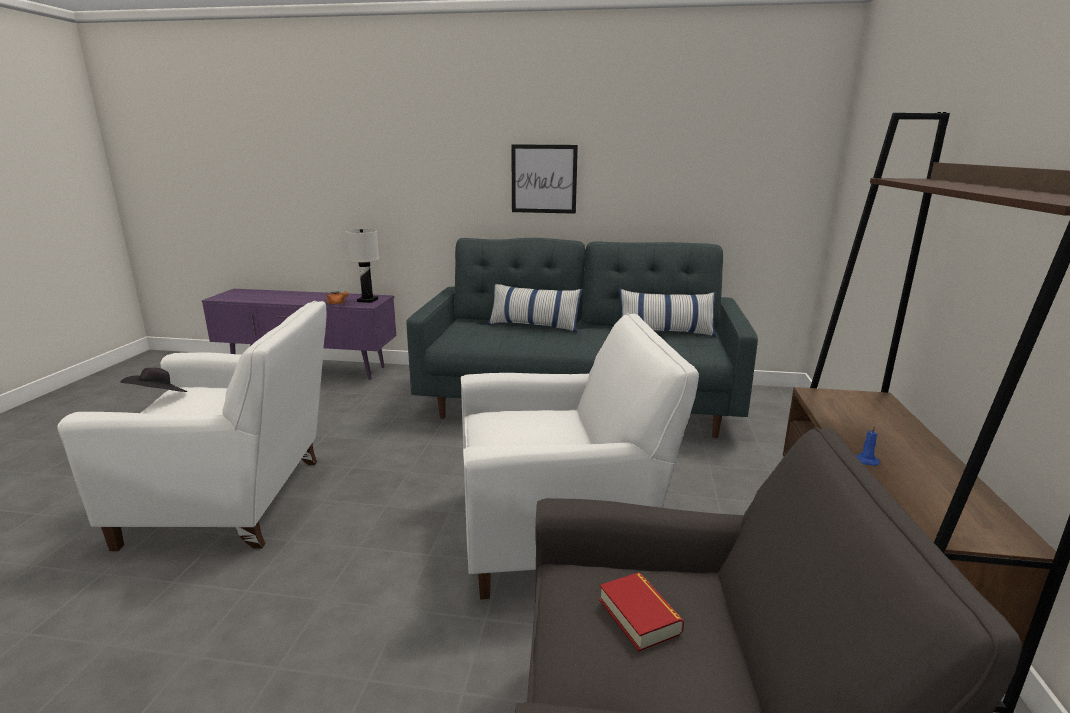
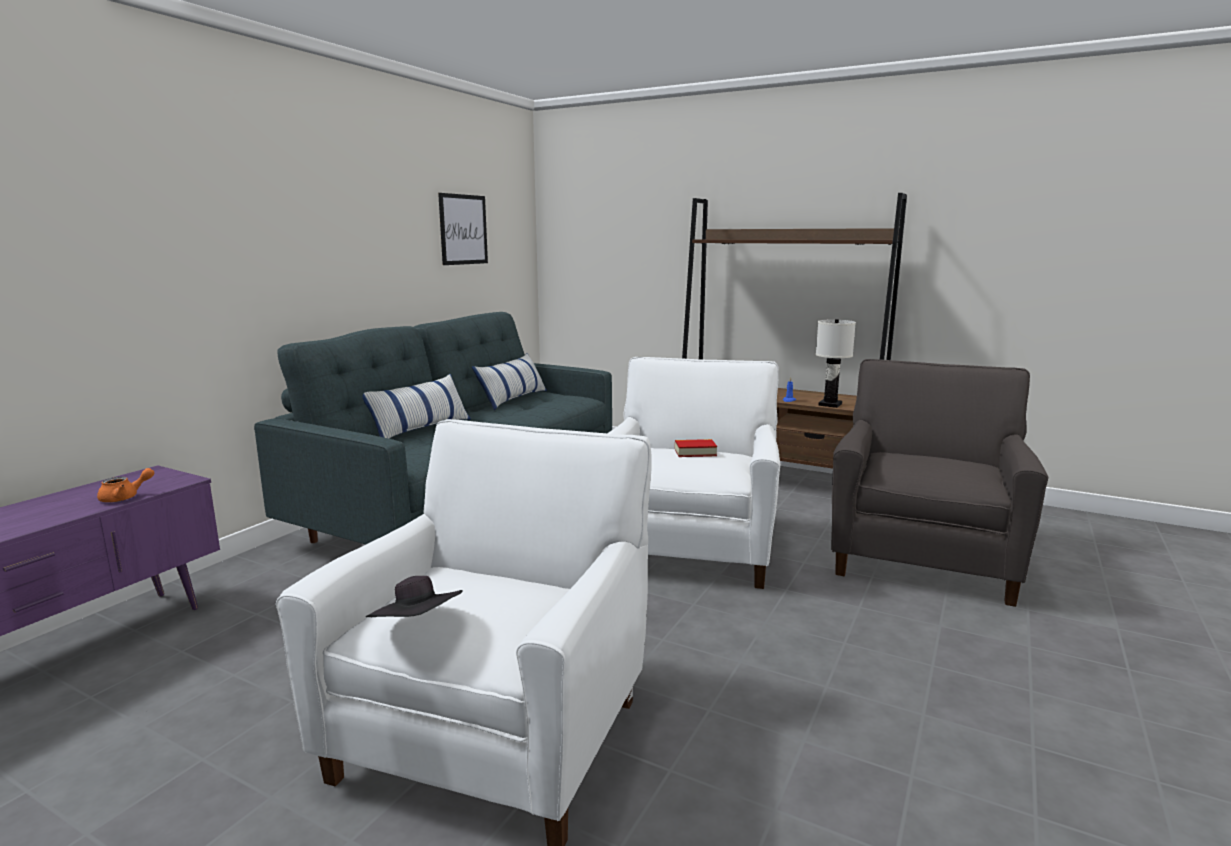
camera: 70 degrees left, 5 degrees down
white table lamp [346,229,379,303] -> white table lamp moved to [816,319,856,408]
picture [511,144,578,214] -> picture moved to [438,193,488,265]
book [599,572,684,652] -> book moved to [675,439,717,457]

